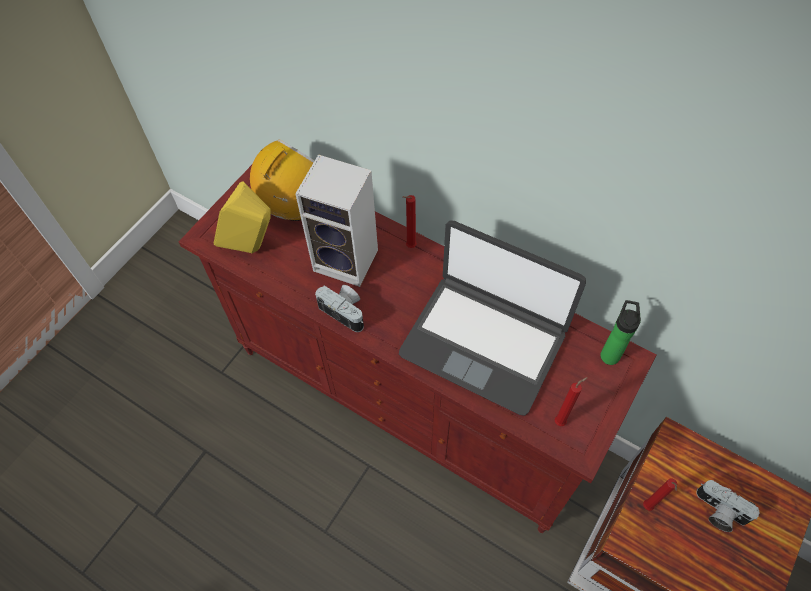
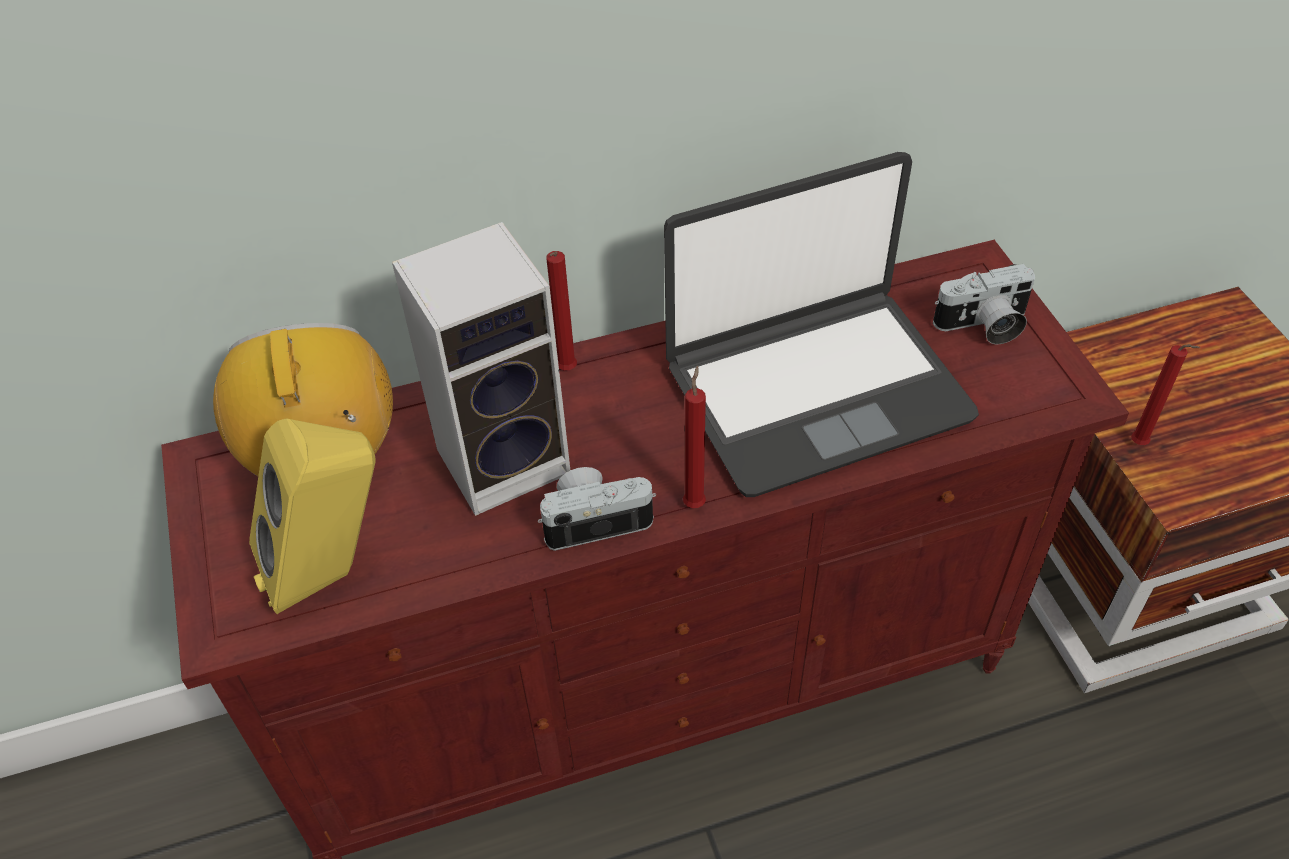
camera: 50 degrees left, 10 degrees down
red candle [555,377,588,426] -> red candle moved to [683,366,706,508]
bottle [600,300,641,365] -> none
camera [696,480,759,532] -> camera moved to [933,264,1035,345]

